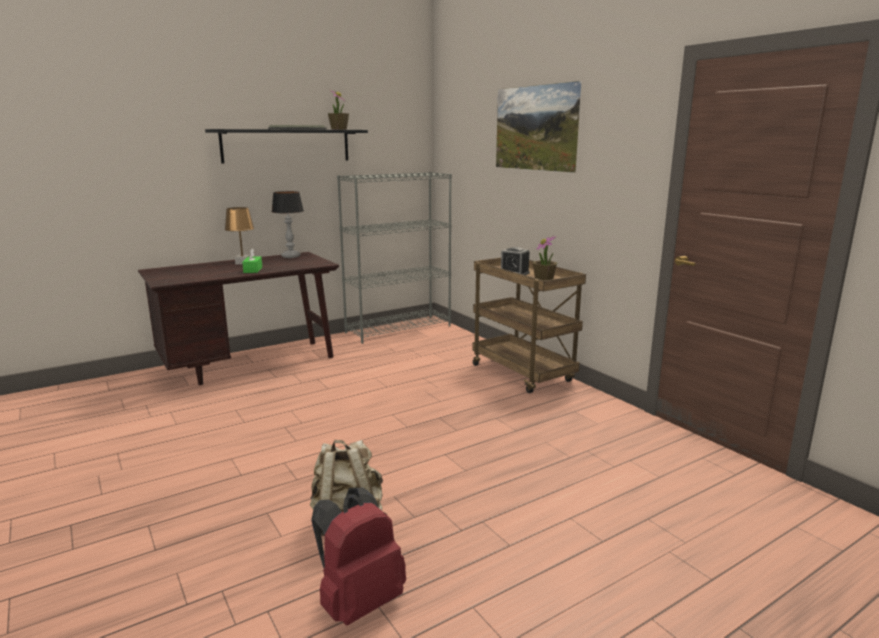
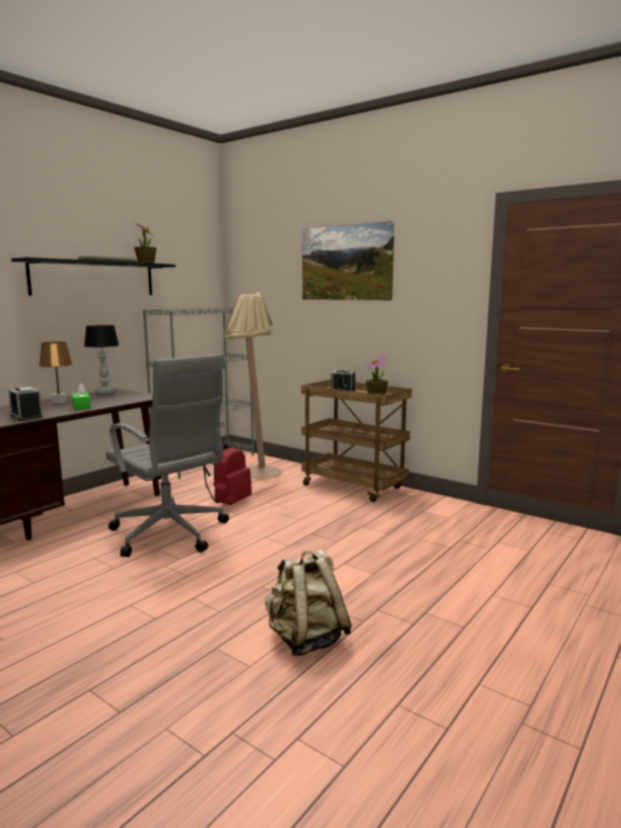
camera: 20 degrees left, 5 degrees down
red backpack [311,488,406,625] -> red backpack moved to [203,443,252,505]
none -> alarm clock [8,386,43,421]
none -> grey office chair [106,354,229,557]
none -> beige floor lamp [225,292,282,479]

